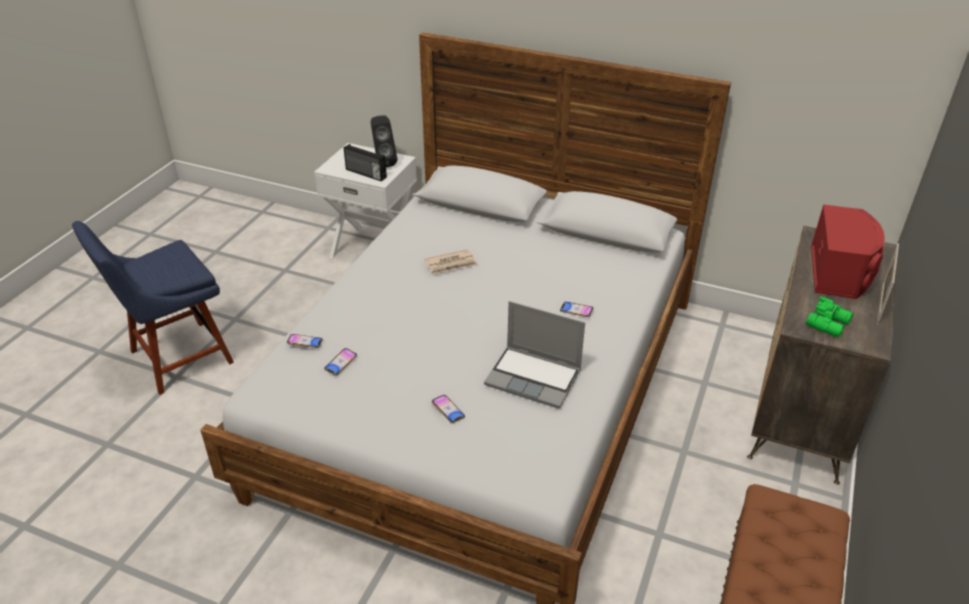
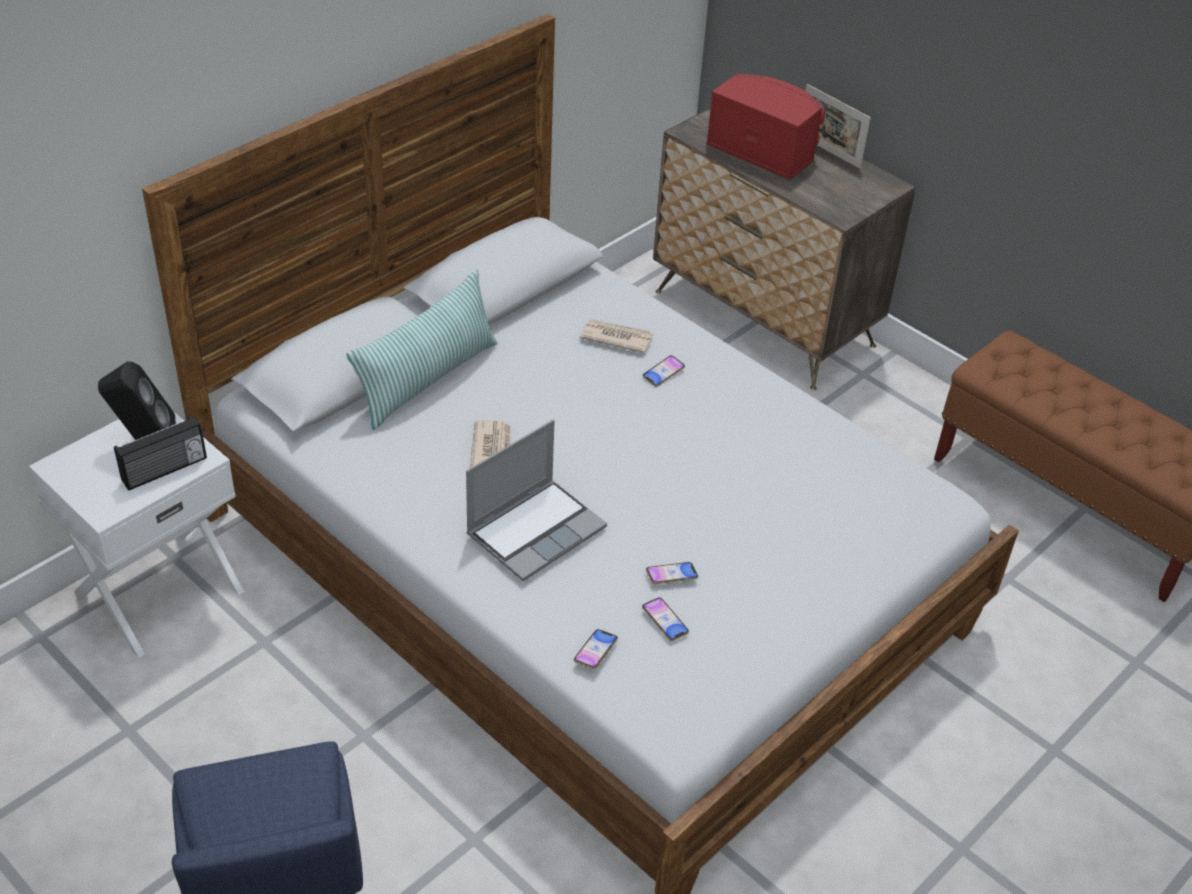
camera: 70 degrees left, 5 degrees up
phone [432,395,465,423] -> phone moved to [646,562,698,584]
laptop [484,301,585,409] -> laptop moved to [466,420,607,581]
green binoculars [806,296,853,337] -> none
none -> pillow [347,270,497,430]
none -> newspaper [580,319,653,353]

